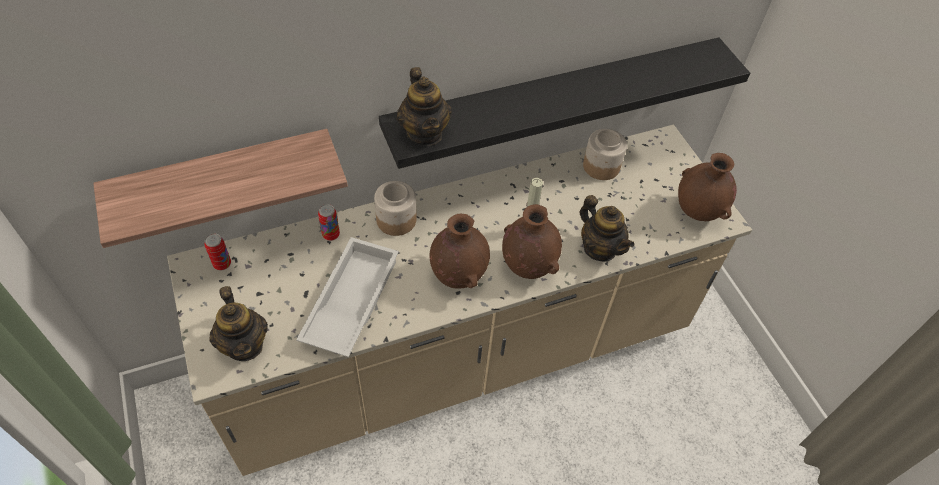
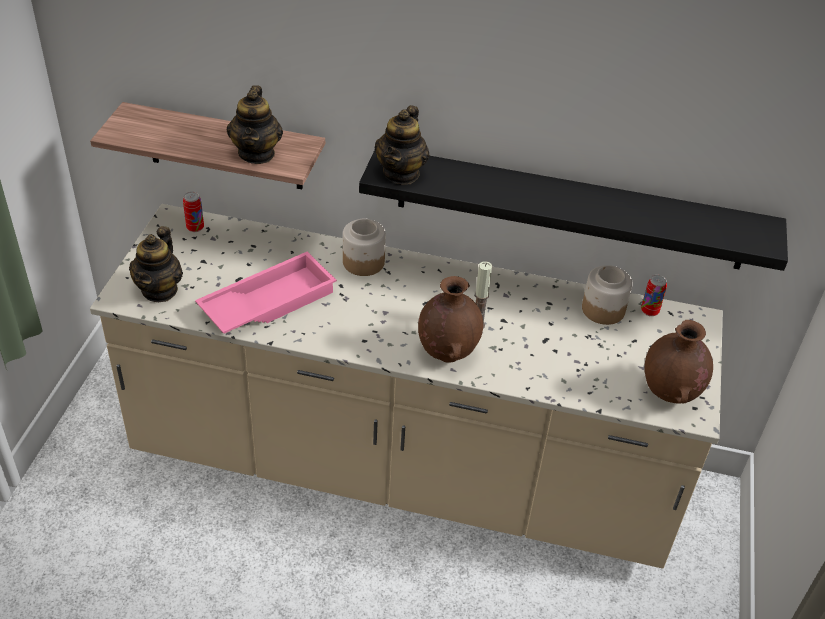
camera: 35 degrees right, 10 degrees down
white tray [296,237,399,357] -> pink tray [195,252,337,333]
can [318,204,340,241] -> can moved to [641,275,667,316]
brown vase [430,214,490,289] -> none
teapot [580,195,634,261] -> teapot moved to [227,85,283,164]

